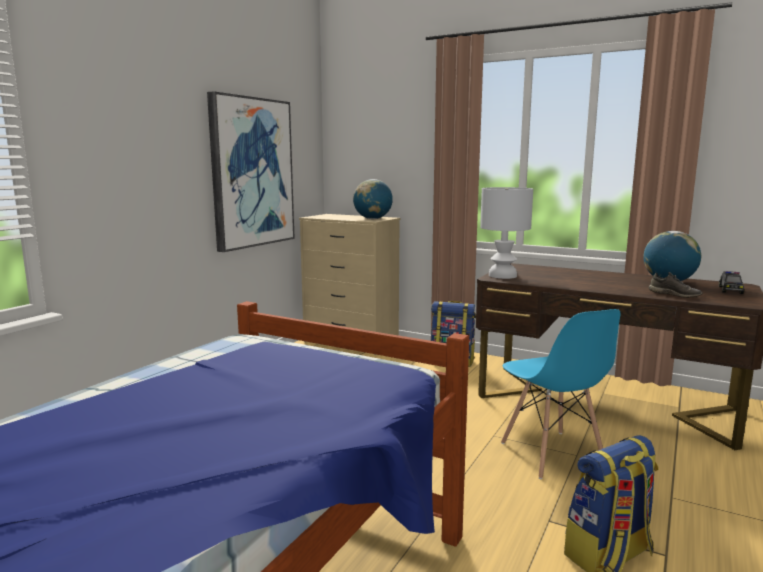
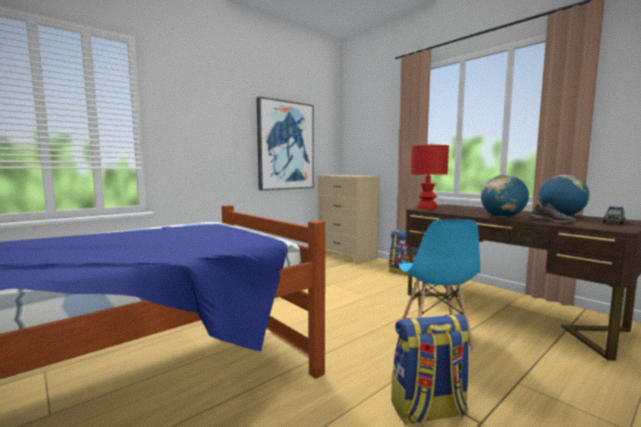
camera: 20 degrees right, 5 degrees down
globe [353,179,393,219] -> globe moved to [481,175,529,217]
white table lamp [480,187,533,279] -> red table lamp [411,145,449,210]

